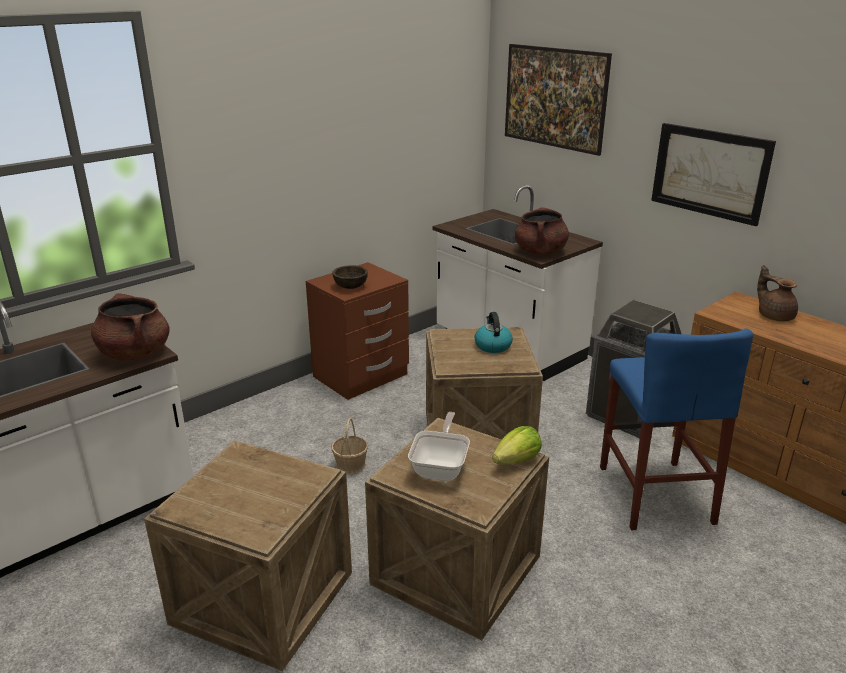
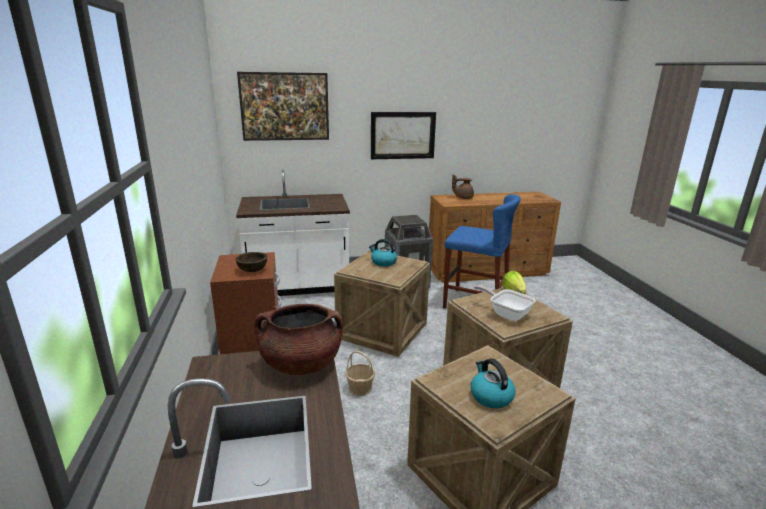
camera: 60 degrees left, 5 degrees down
brown cooking pot [515,207,569,255] -> none
none -> kettle [471,358,516,408]

